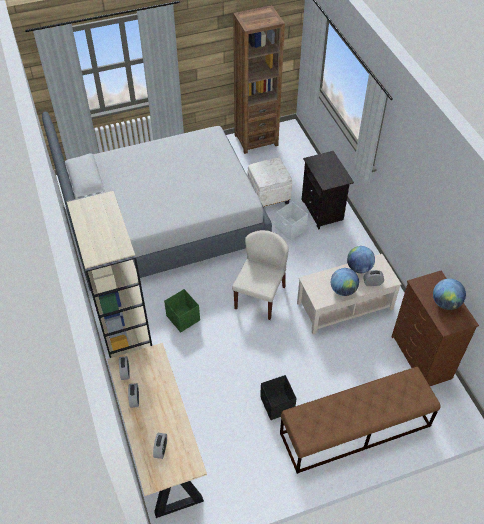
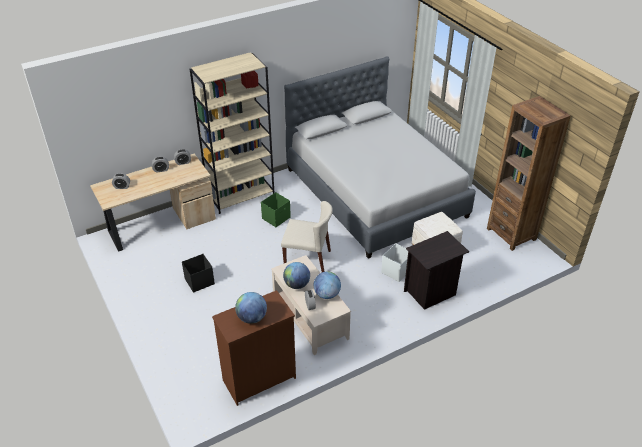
camera: 80 degrees right, 10 degrees down
brown bench [280,367,441,474] -> none

